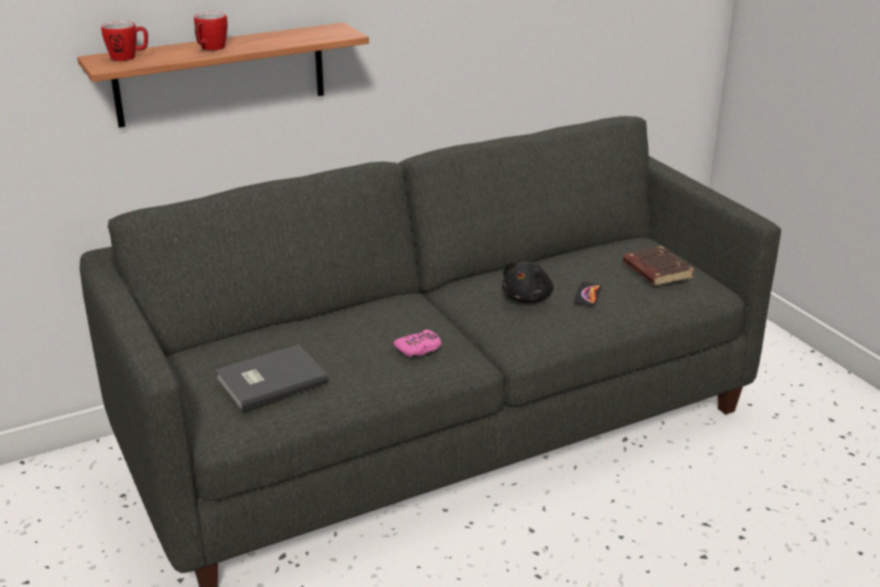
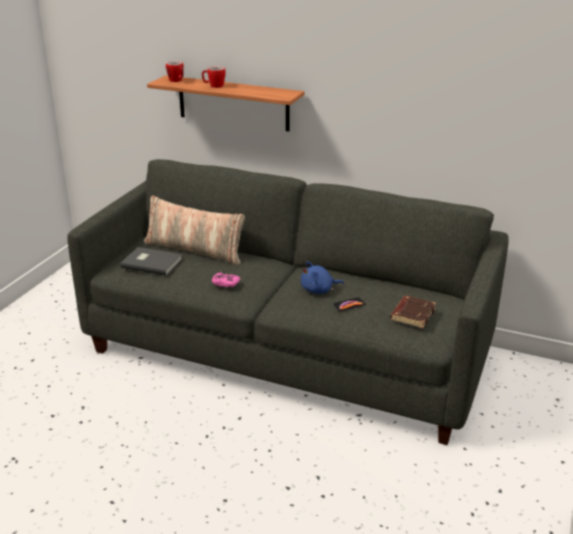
camera: 50 degrees right, 0 degrees up
black plush toy [502,261,554,303] -> blue plush toy [301,261,344,294]
none -> pillow [144,196,245,265]

